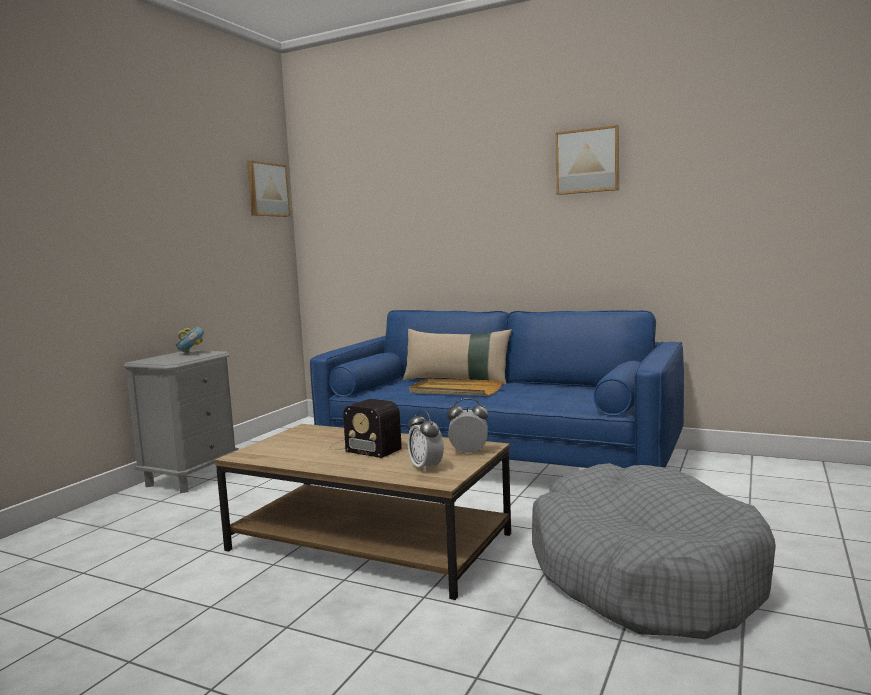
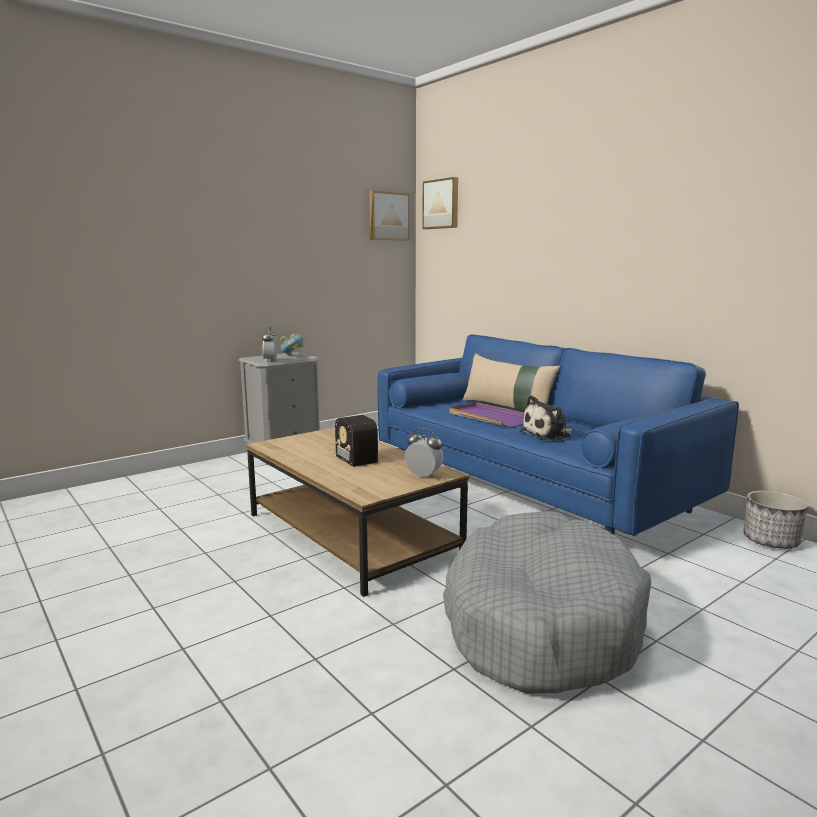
camera: 25 degrees right, 5 degrees up
alarm clock [408,410,444,473] -> alarm clock moved to [262,327,278,362]
beige tray [409,378,502,396] -> purple tray [449,402,524,427]
picture [555,125,619,195] -> picture moved to [422,177,458,229]
none -> plush toy [519,395,573,441]
none -> planter [744,490,808,549]

